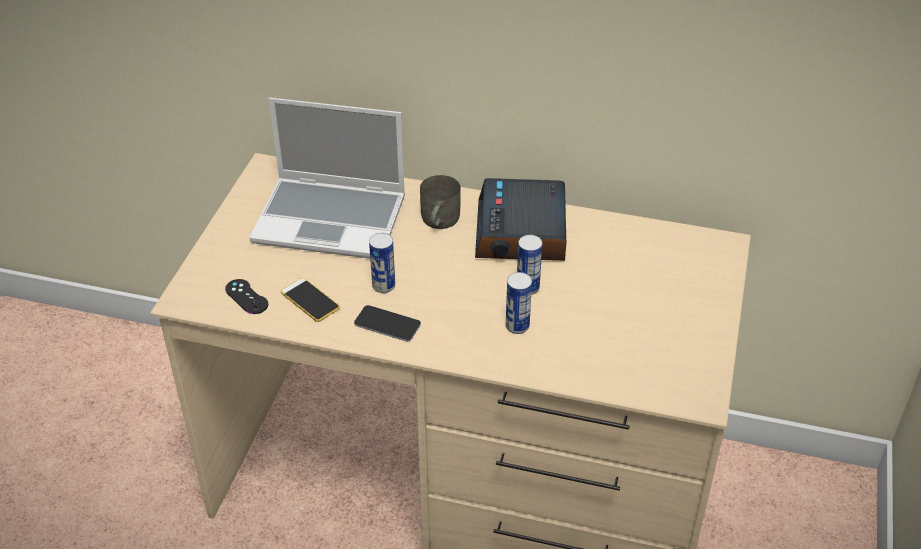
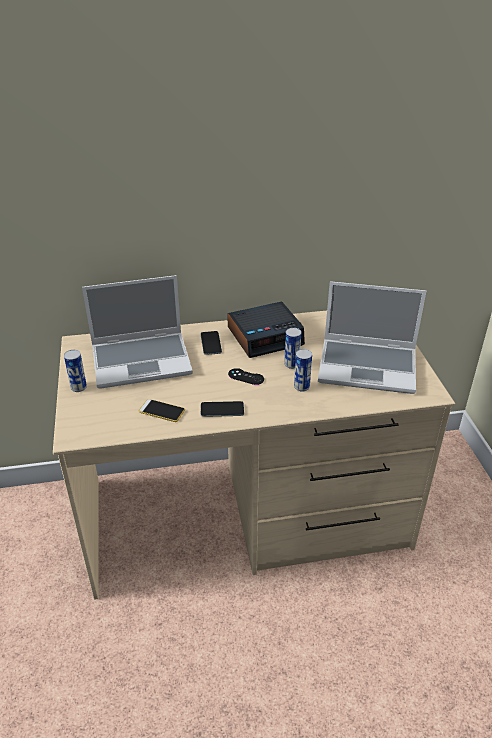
camera: 25 degrees left, 5 degrees down
black game controller [225,279,268,314] -> black game controller moved to [228,368,264,385]
can [369,233,395,293] -> can moved to [64,350,87,392]
grey mug [420,175,461,229] -> phone [201,331,222,355]
alarm clock [475,178,566,261] -> alarm clock turned 90 degrees counterclockwise [227,301,305,358]
none -> laptop [318,281,426,394]

